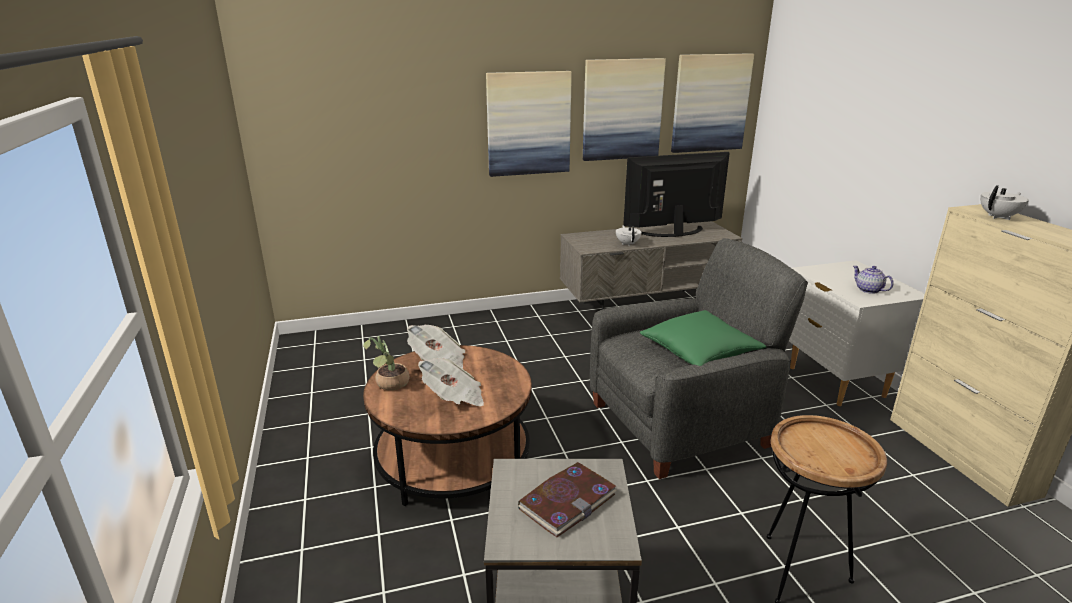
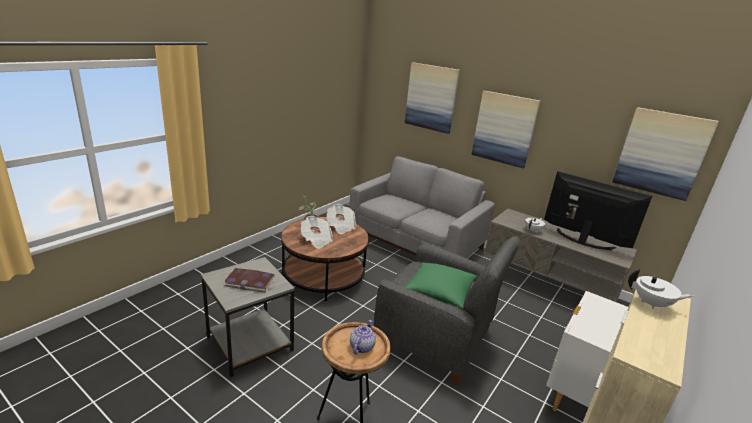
camera: 50 degrees right, 0 degrees up
picture [583,58,666,161] -> picture moved to [405,62,460,134]
teapot [853,266,894,294] -> teapot moved to [350,320,376,354]
none -> grey sofa [349,156,495,258]

